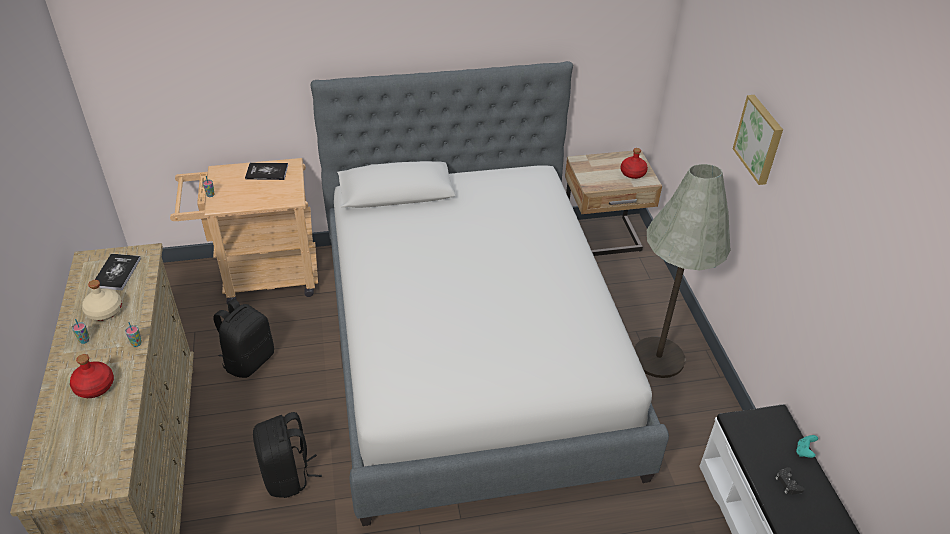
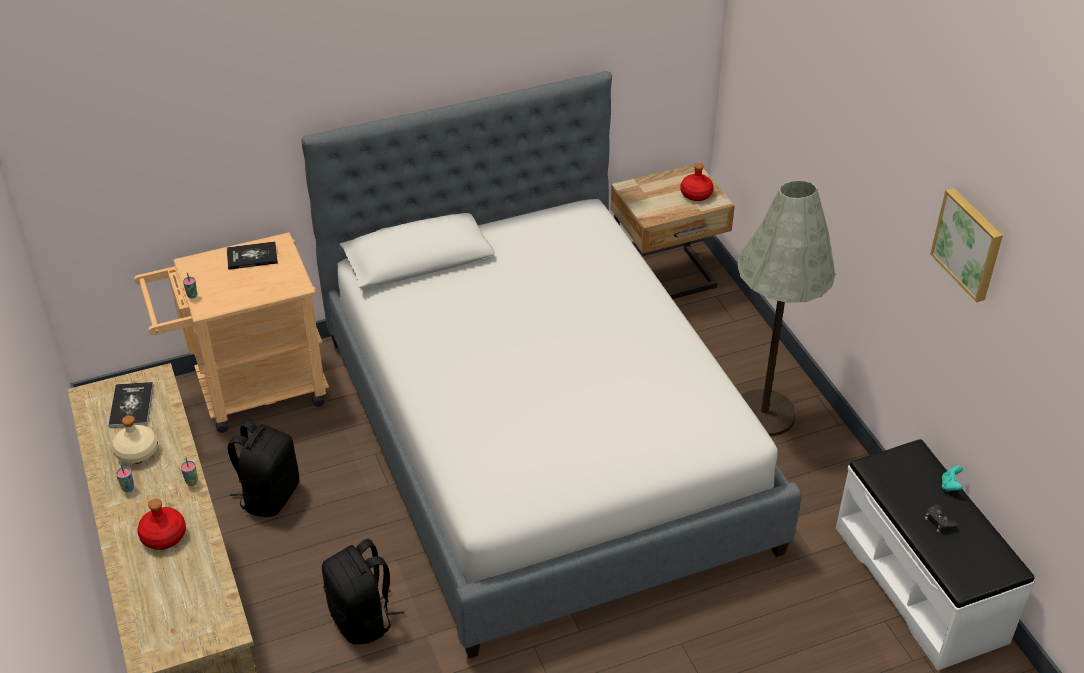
camera: 10 degrees left, 0 degrees up
picture [733,95,783,185] -> picture moved to [930,188,1003,302]

